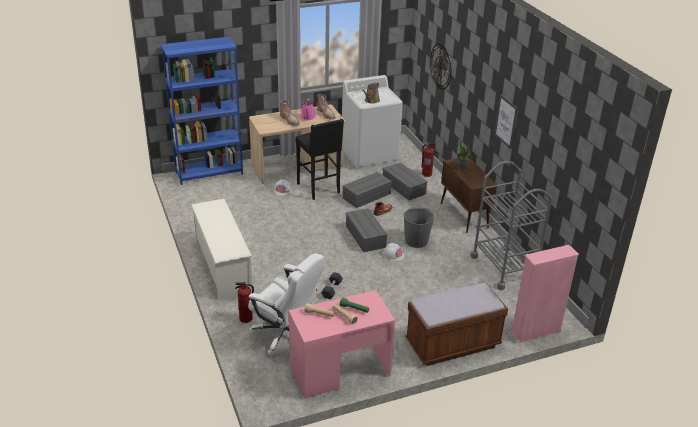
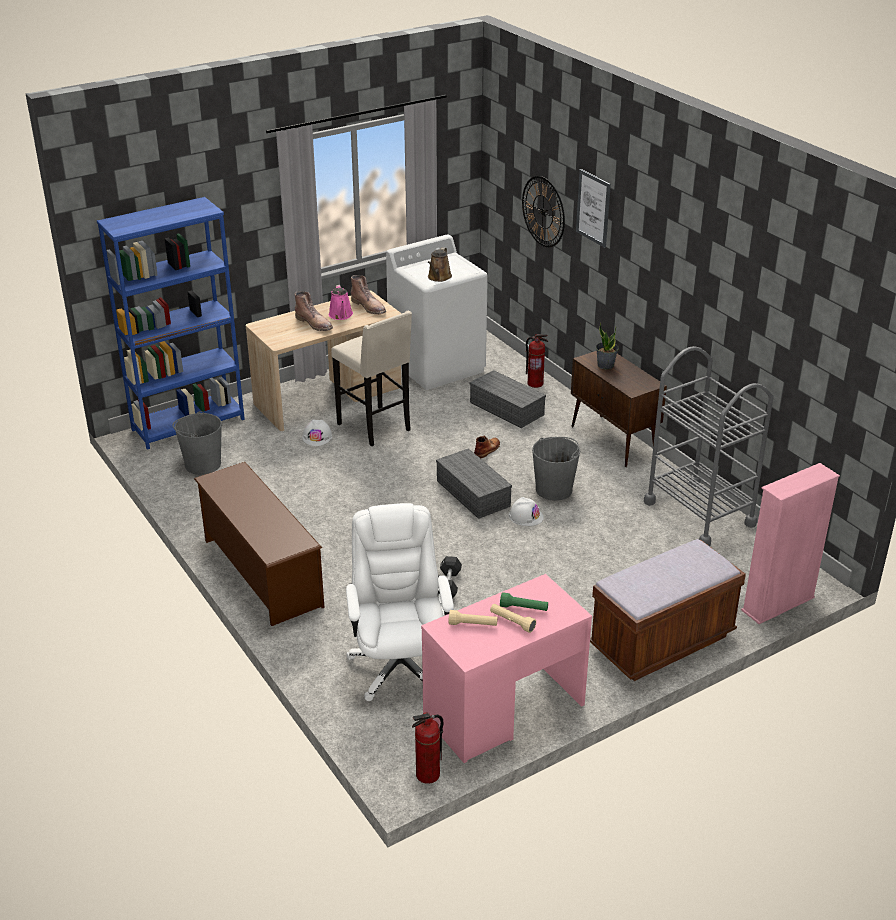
camera: 10 degrees left, 0 degrees up
white shoe rack [191,199,252,299] -> brown shoe rack [194,462,324,626]
fire extinguisher [235,282,254,323] -> fire extinguisher moved to [412,712,444,784]
white office chair [248,253,325,355] -> white office chair turned 120 degrees counterclockwise [346,503,454,701]
black stool [296,119,344,200] -> beige stool [331,311,412,446]
grey storage box [343,172,392,208] -> none
picture [494,94,518,149] -> picture moved to [576,169,611,248]
none -> grey bucket [173,411,222,475]

